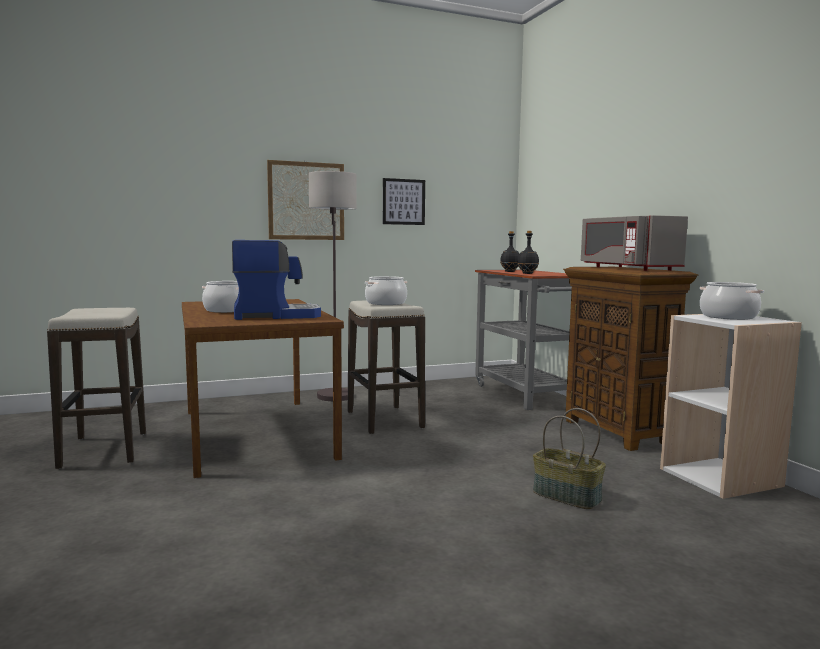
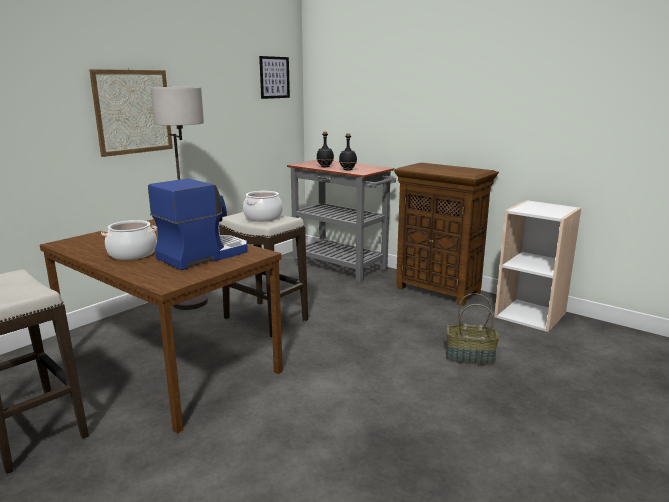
camera: 30 degrees left, 10 degrees up
picture [383,178,425,225] -> picture moved to [259,56,290,99]
grey microwave [581,215,688,271] -> none
cooking pot [700,282,764,320] -> none

